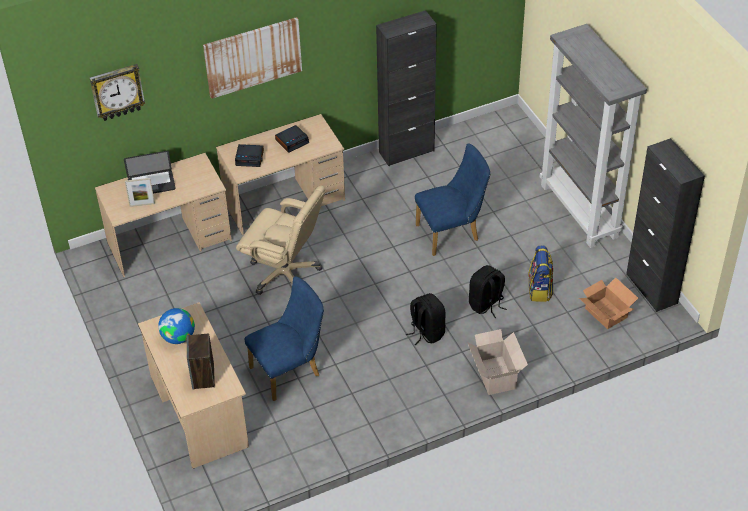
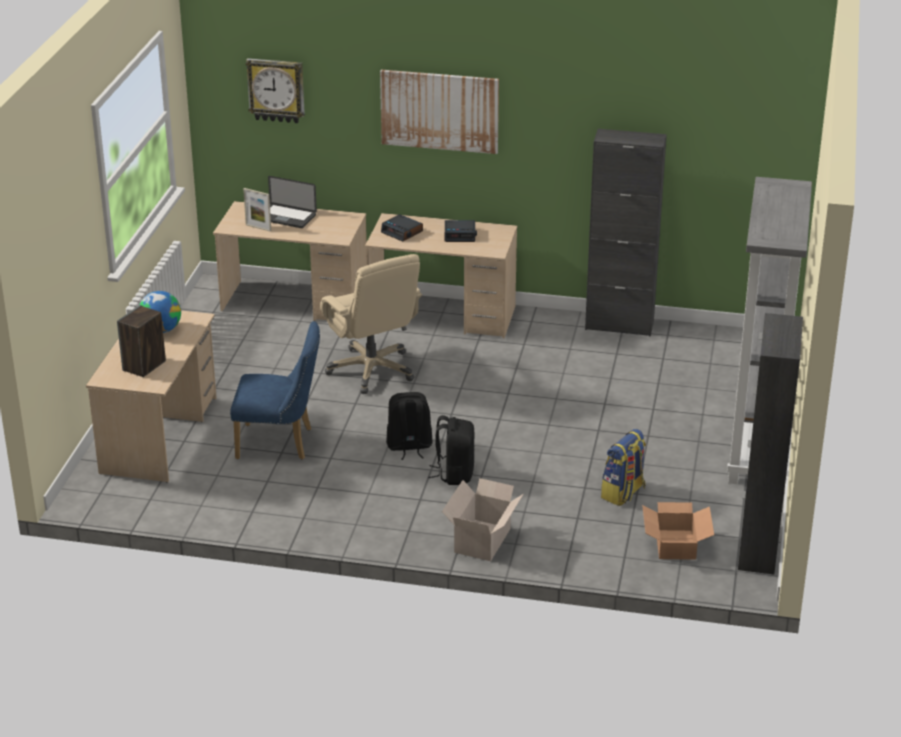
camera: 35 degrees right, 15 degrees down
blue chair [415,143,490,256] -> none
black backpack [469,265,507,318] -> black backpack moved to [386,392,432,460]

